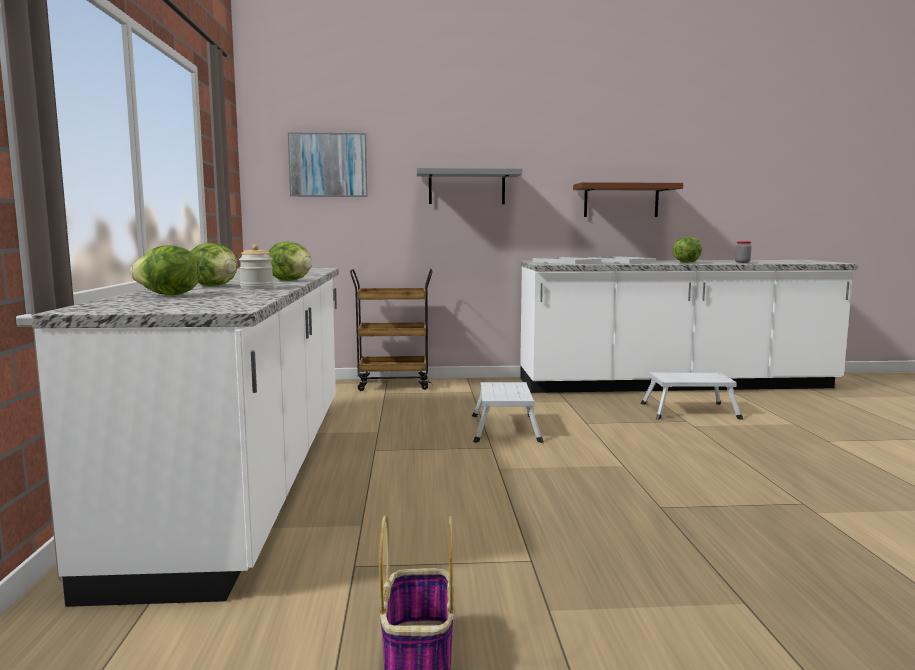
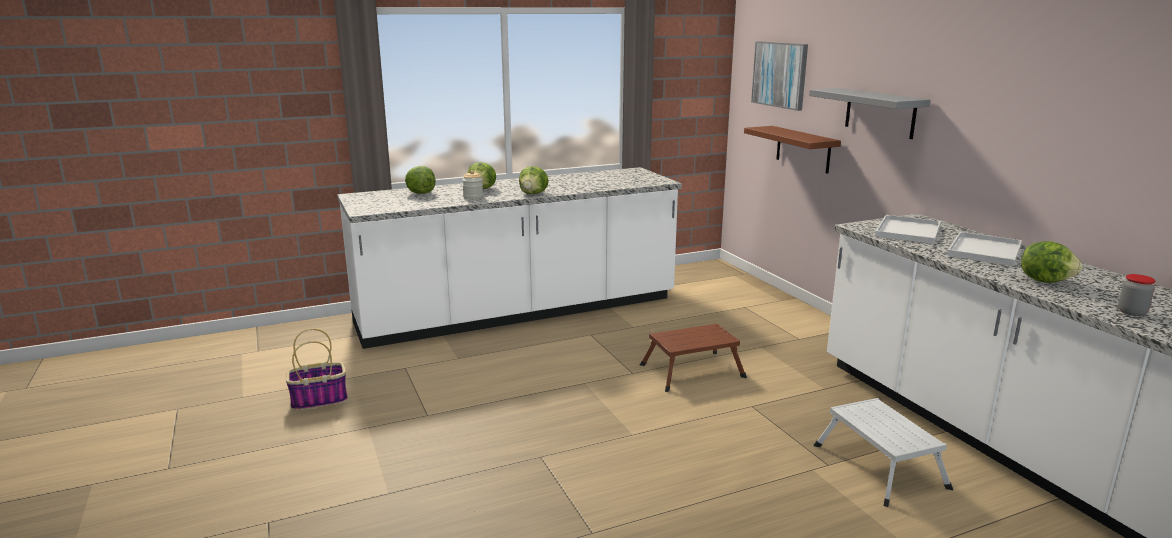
camera: 70 degrees right, 10 degrees up
brown cart [350,269,432,391] -> none
white step ladder [472,382,544,443] -> brown step ladder [640,323,747,392]
brown shelf [573,182,683,217] -> brown shelf moved to [744,126,841,174]

